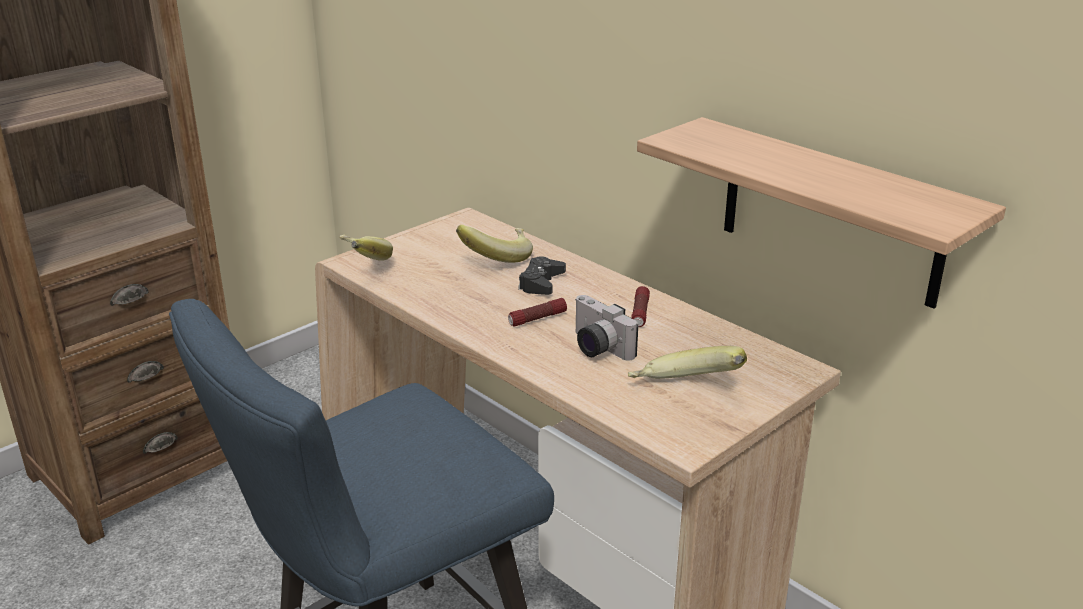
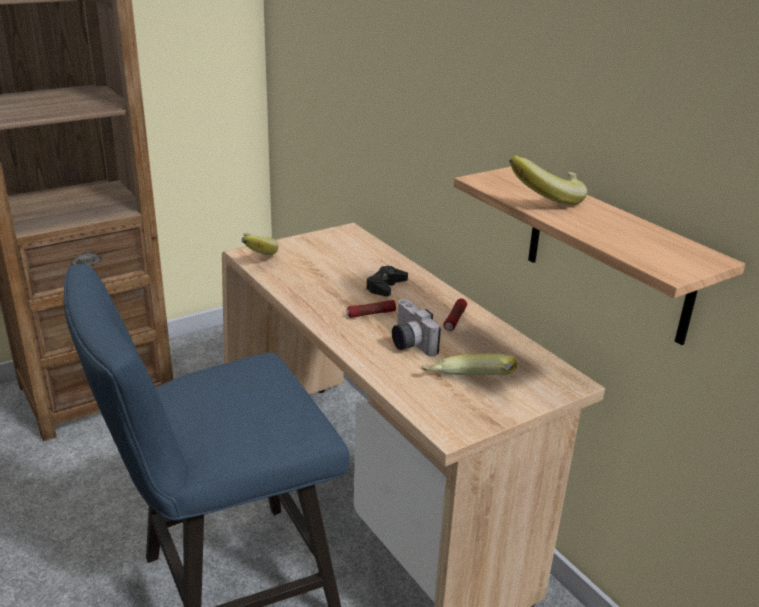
camera: 10 degrees right, 0 degrees up
banana [456,225,533,263] -> banana moved to [509,156,587,205]

